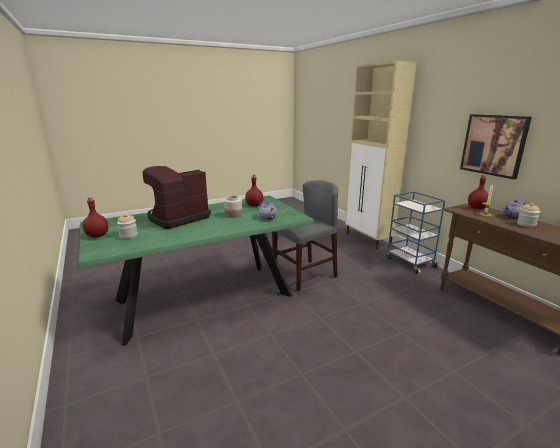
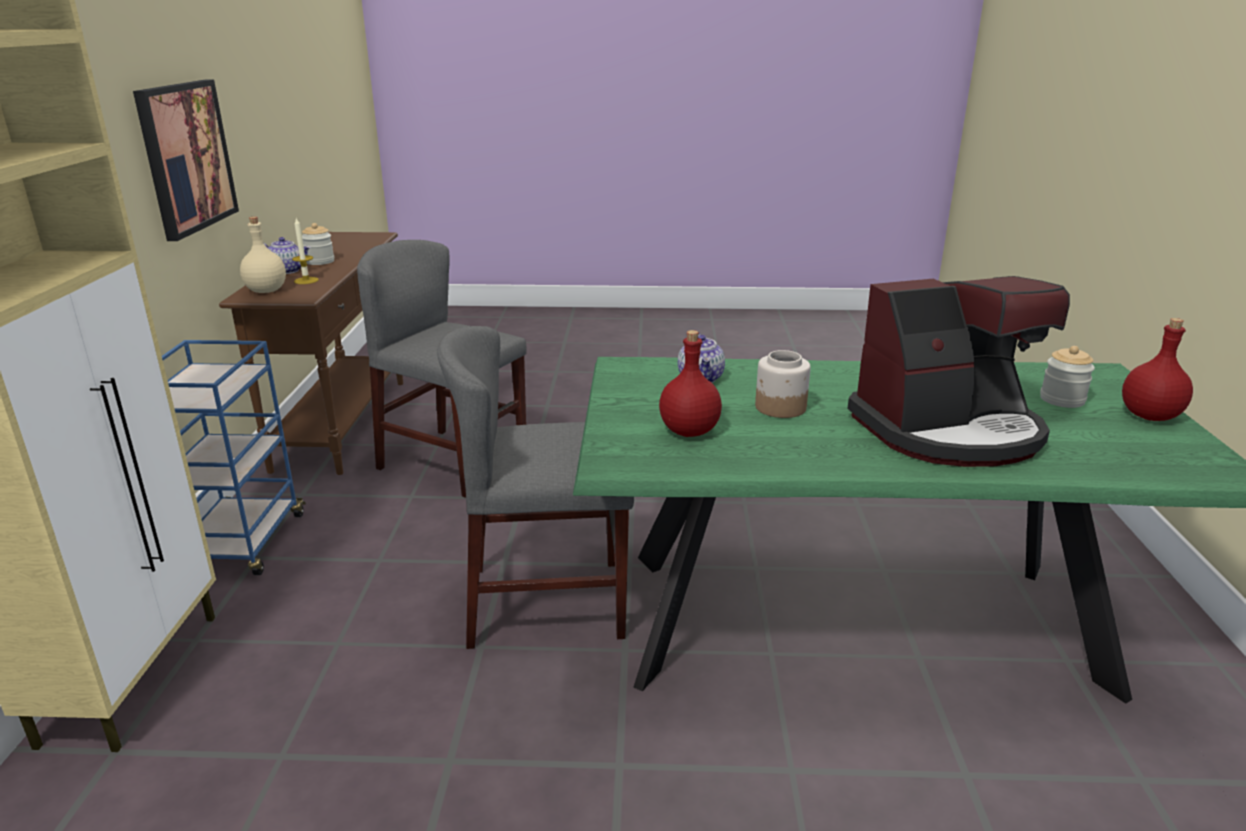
camera: 150 degrees left, 5 degrees up
red bottle [468,175,489,209] -> beige bottle [240,217,286,293]
none -> grey chair [357,240,527,498]

